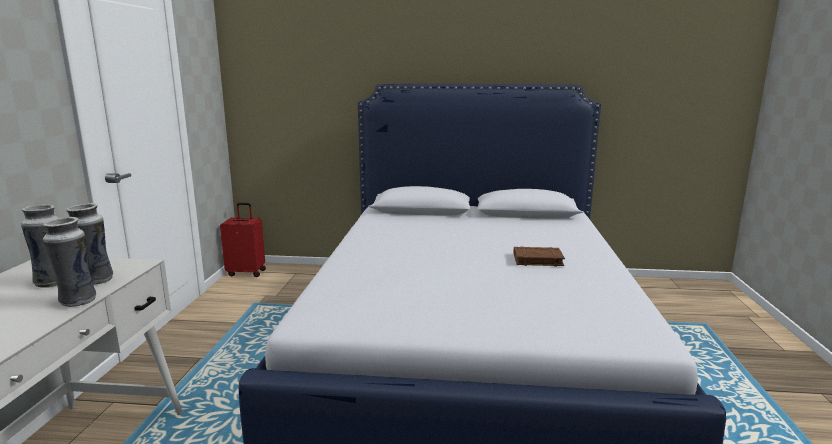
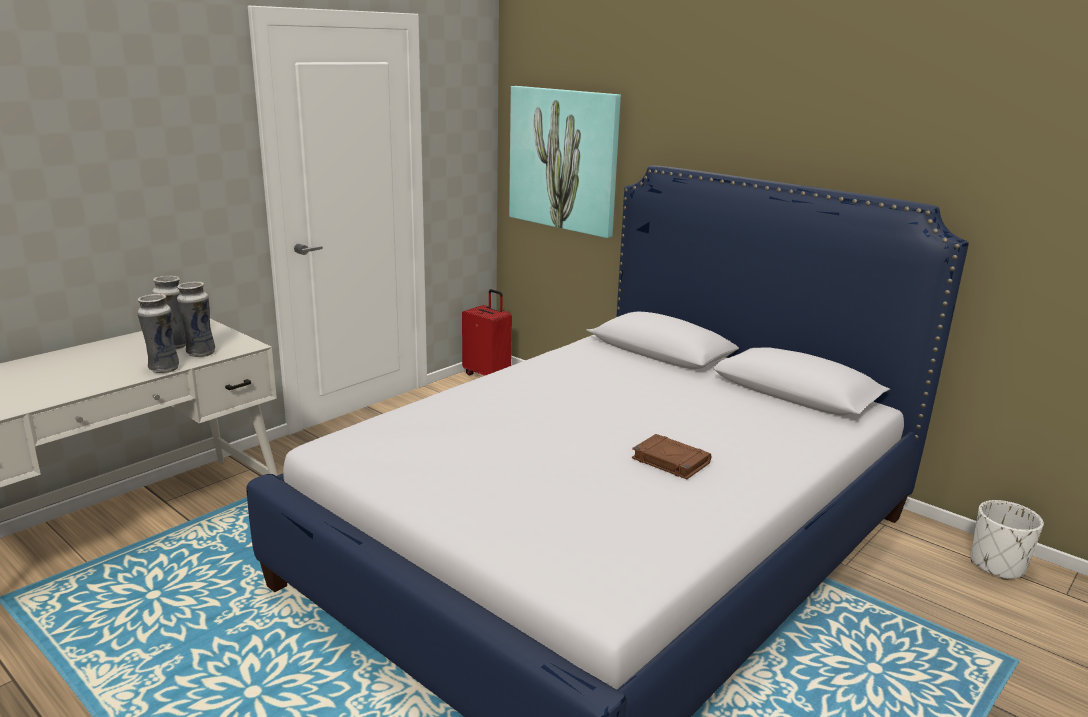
camera: 35 degrees right, 5 degrees up
none -> picture [509,86,621,238]
none -> white planter [971,500,1044,580]

